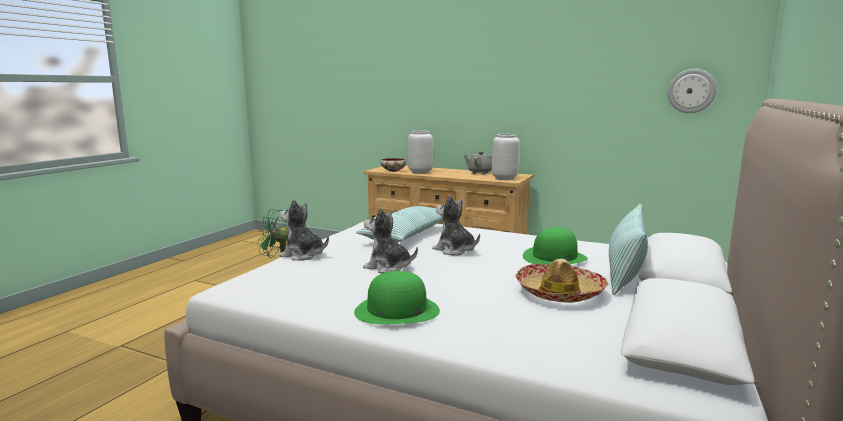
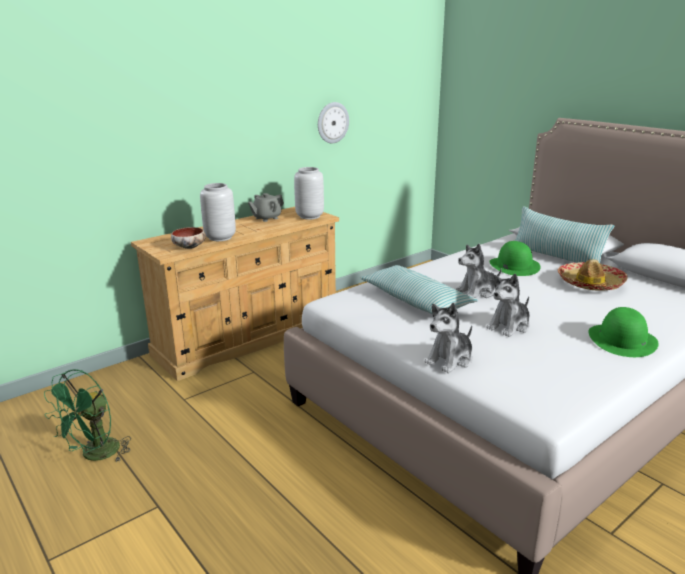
camera: 65 degrees left, 10 degrees up
wall clock [668,69,717,113] -> wall clock moved to [318,102,349,143]

